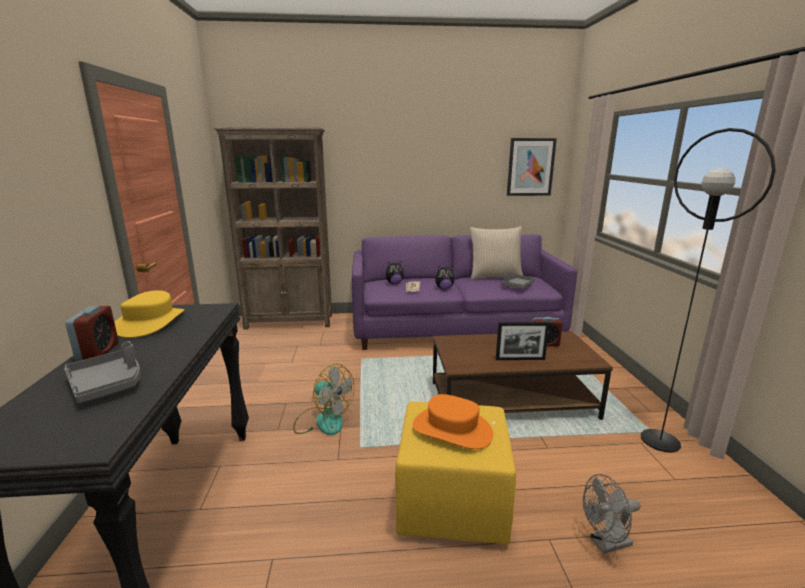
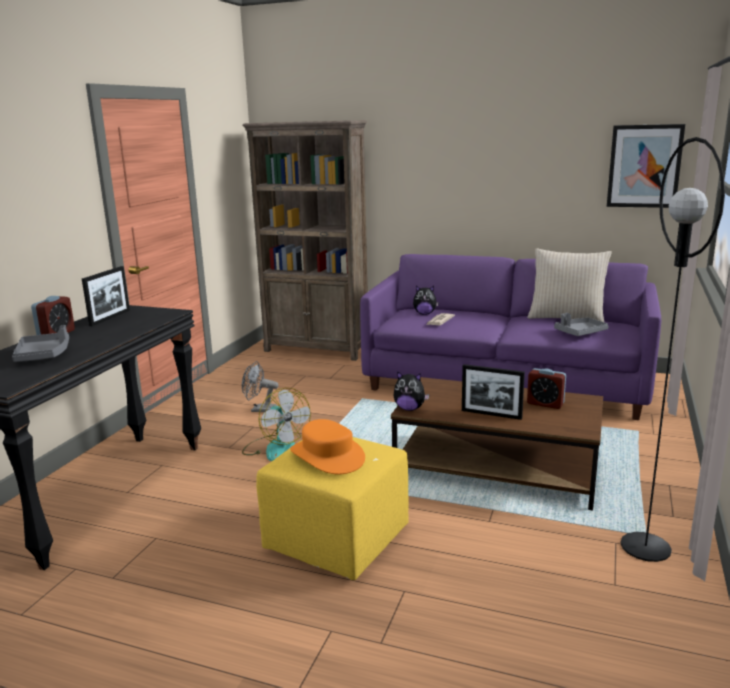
camera: 25 degrees right, 0 degrees up
yellow hat [114,290,184,338] -> picture frame [82,266,130,326]
plush toy [435,266,454,289] -> plush toy moved to [393,371,430,411]
grey fan [583,474,641,554] -> grey fan moved to [242,361,279,412]

